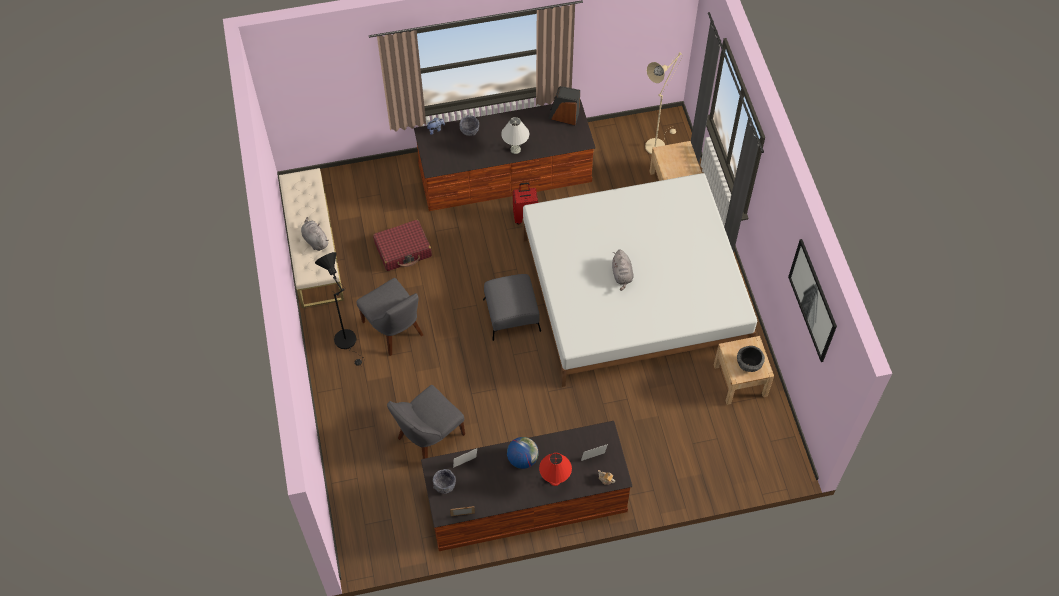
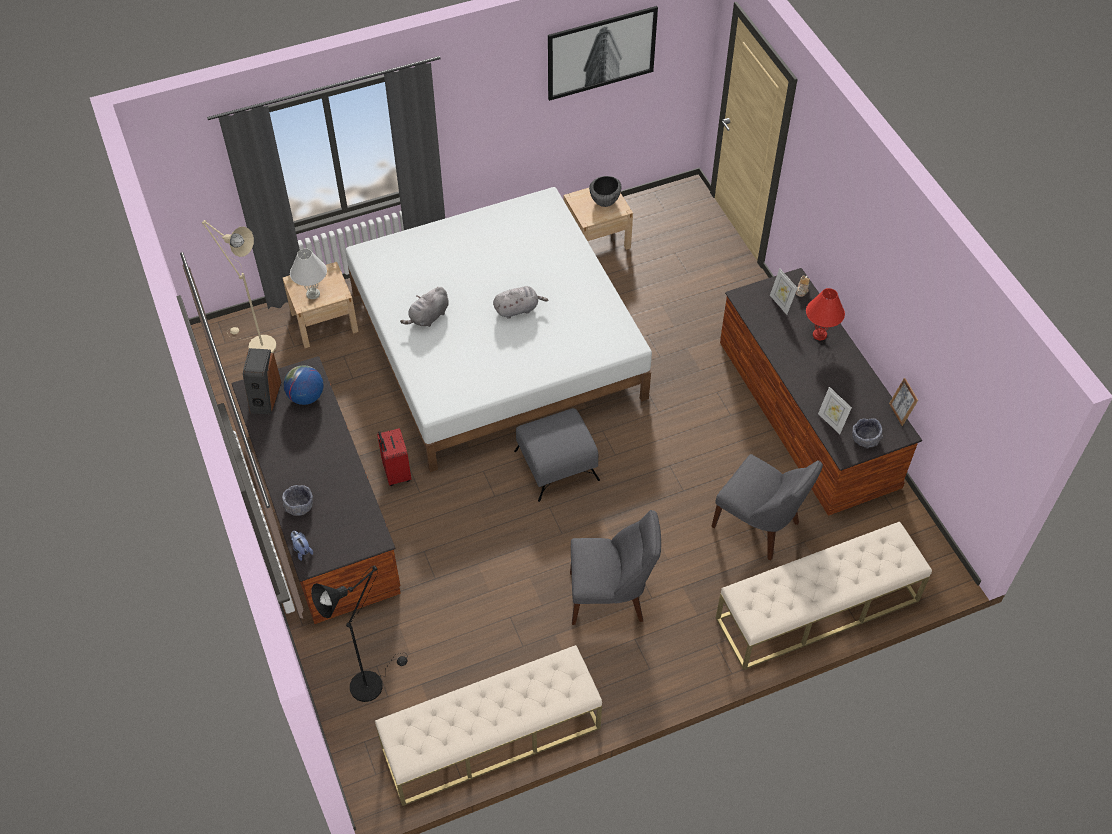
camera: 100 degrees left, 5 degrees down
grey plush toy [301,217,329,251] -> grey plush toy moved to [400,287,449,327]
black floor lamp [315,252,365,366] -> black floor lamp moved to [311,566,408,702]
grey chair [356,278,423,356] -> grey chair turned 45 degrees clockwise [570,510,661,625]
red suitcase [373,220,432,271] -> none
white table lamp [501,117,529,154] -> white table lamp moved to [290,249,327,299]
globe [507,437,538,469] -> globe moved to [284,365,324,405]
none -> beige bench [716,522,932,670]

